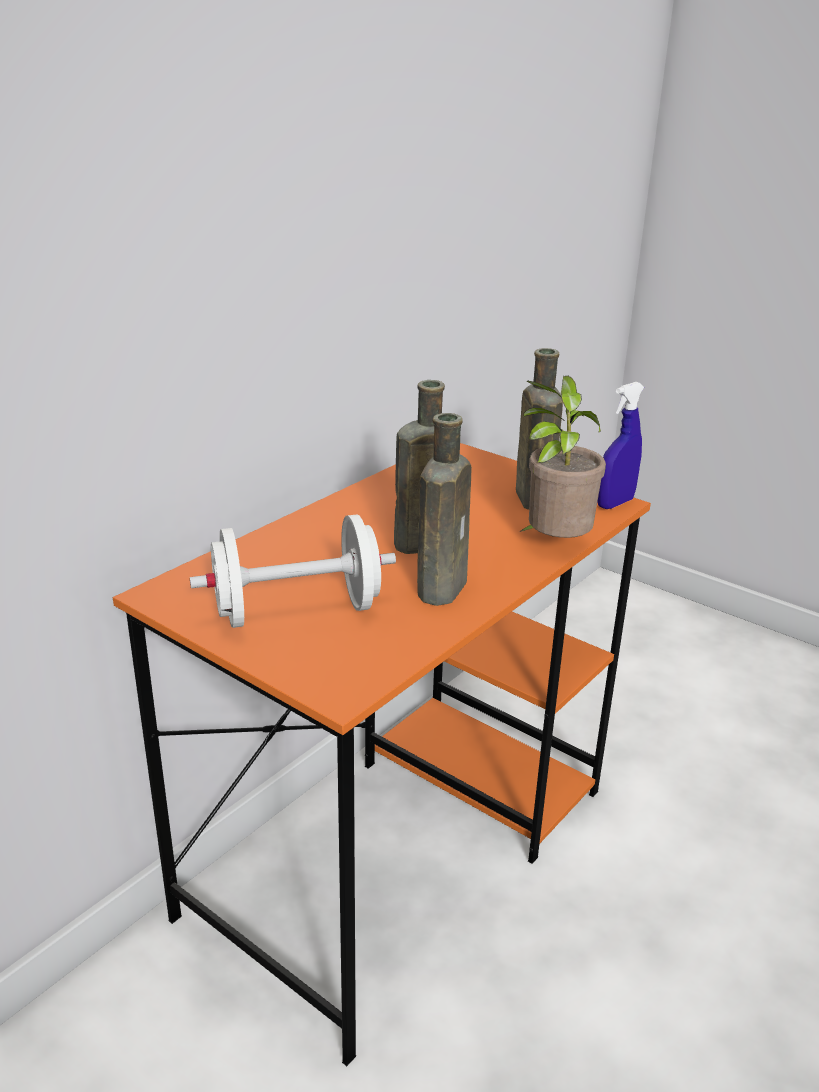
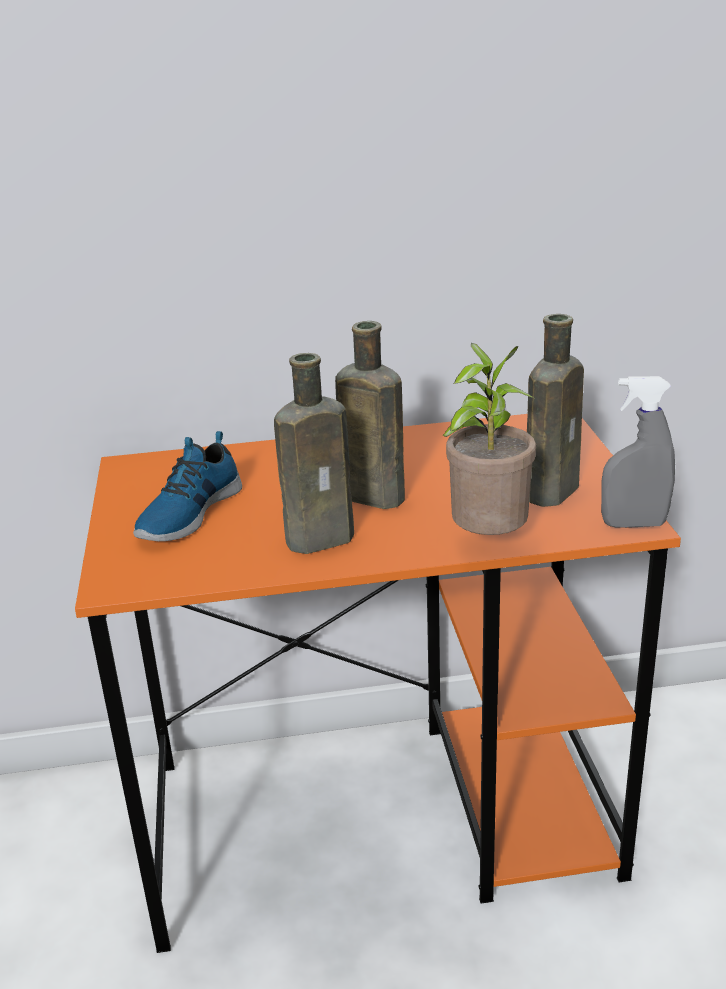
camera: 45 degrees right, 0 degrees up
white dumbbell [190,514,396,628] -> shoe [133,431,242,541]
blue spray bottle [597,382,644,509] -> grey spray bottle [601,376,675,528]

